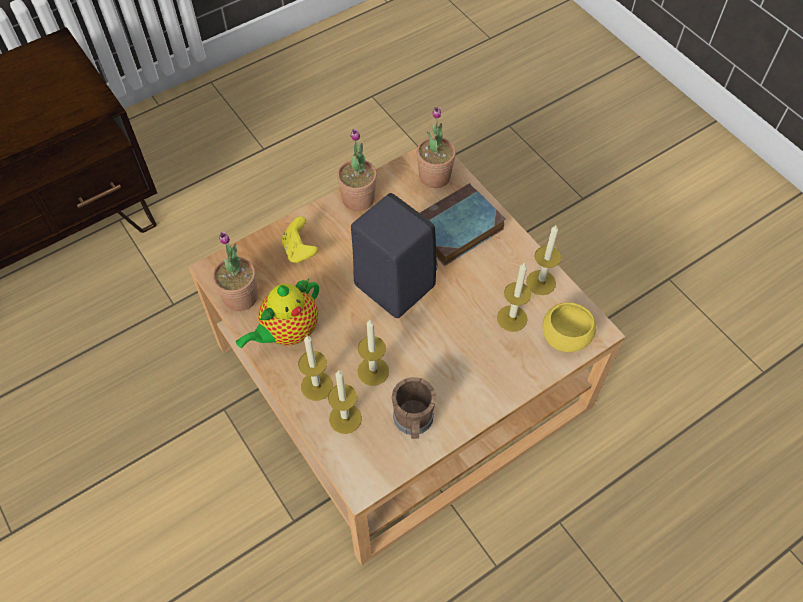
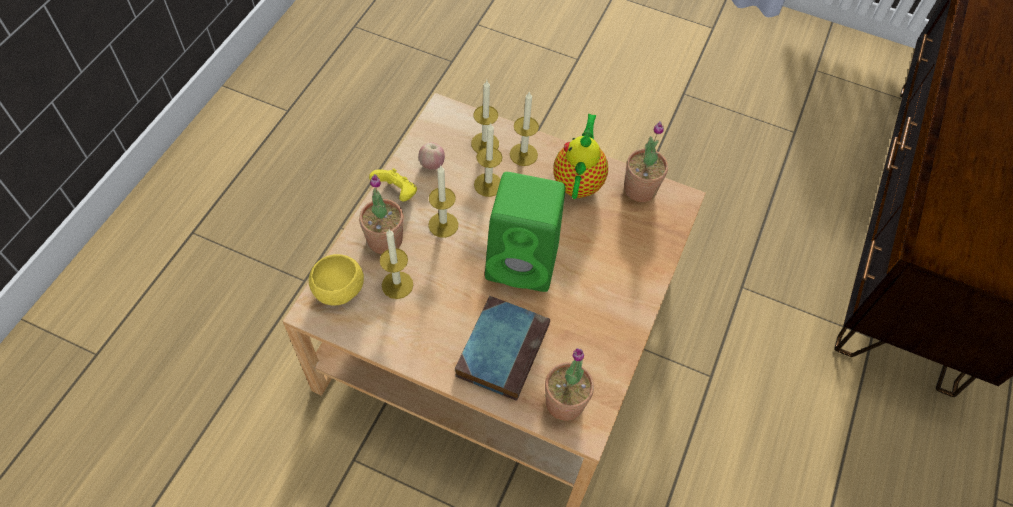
camera: 145 degrees right, 0 degrees up
yellow game controller [282,216,318,264] -> yellow game controller moved to [369,168,417,201]
potted plant [337,129,377,211] -> potted plant moved to [359,174,404,254]
black speaker [351,193,438,318] -> green speaker [485,172,566,292]
brown mug [392,377,436,439] -> apple [418,142,445,170]
candle [526,225,561,295] -> candle moved to [428,166,459,238]

